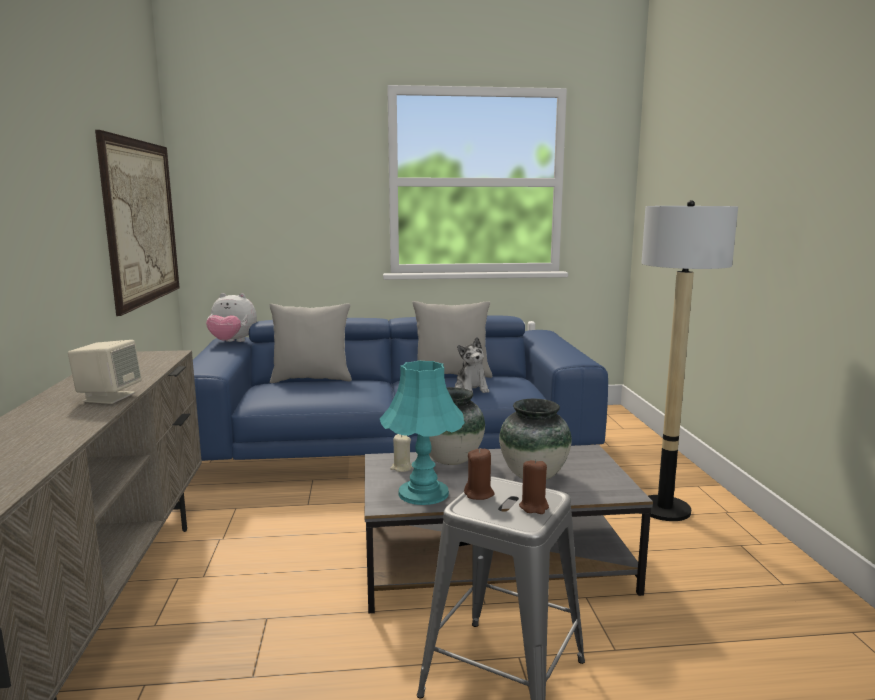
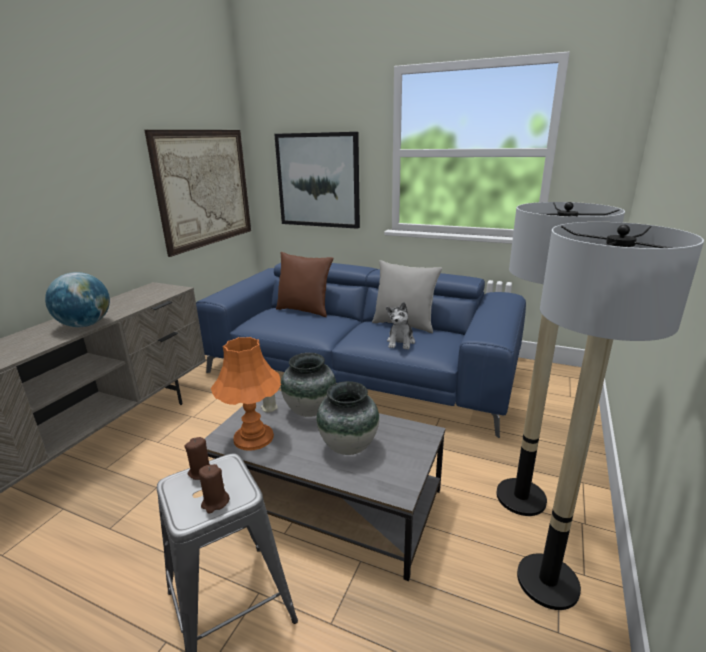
camera: 30 degrees right, 10 degrees up
beige speaker [68,340,142,404] -> globe [45,272,110,327]
plush toy [206,293,257,342] -> none
grey pillow [269,304,352,383] -> brown pillow [276,252,333,317]
turquoise table lamp [380,360,465,505] -> orange table lamp [211,337,281,451]
none -> picture [274,132,360,229]
none -> floor lamp [517,222,704,610]

